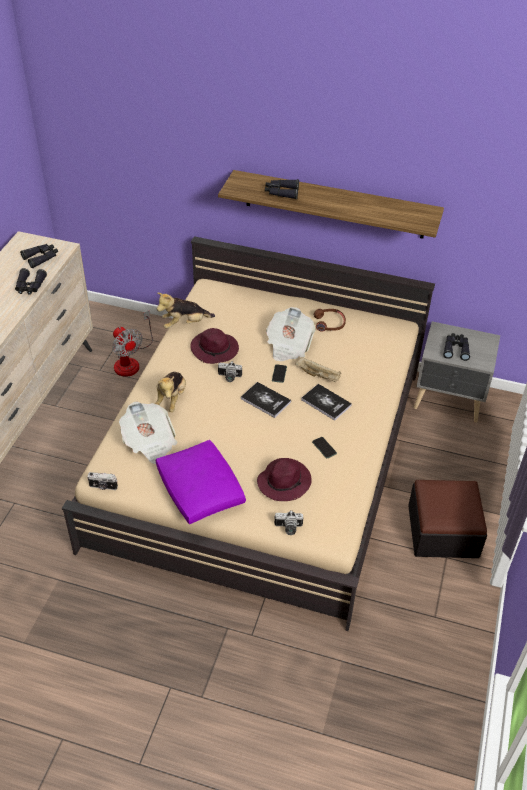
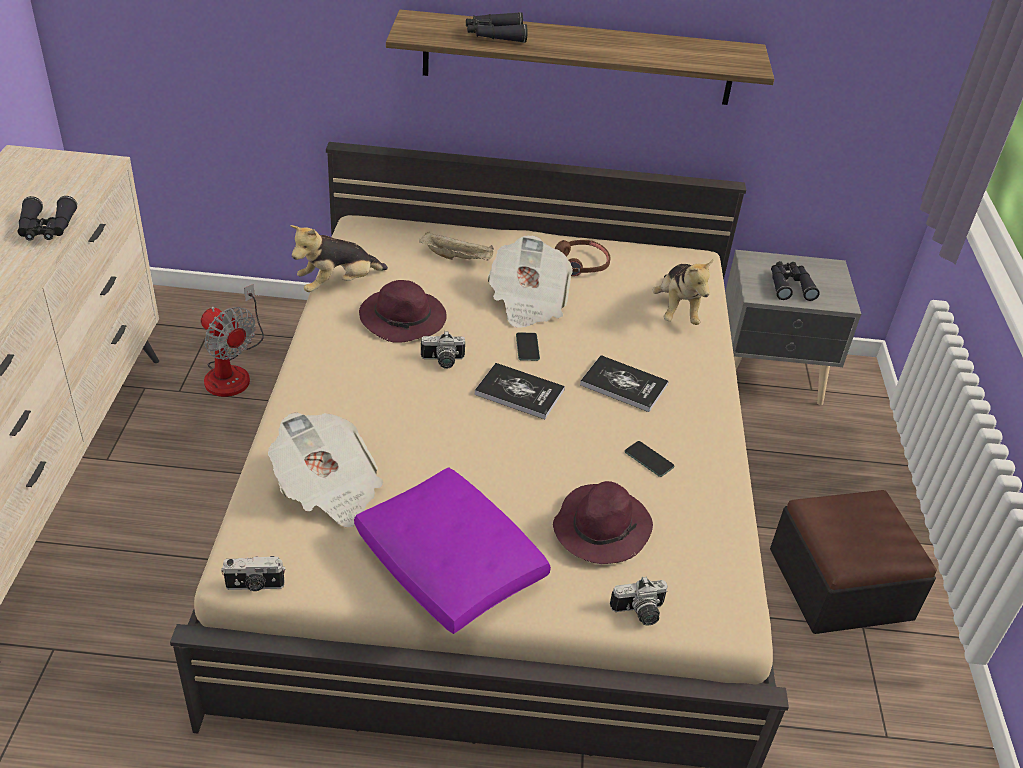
camera: 15 degrees left, 5 degrees down
black binoculars [20,244,58,268] -> none
plush toy [154,372,186,412] -> plush toy moved to [652,259,714,325]
beige tray [296,357,341,382] -> beige tray moved to [419,232,494,260]

